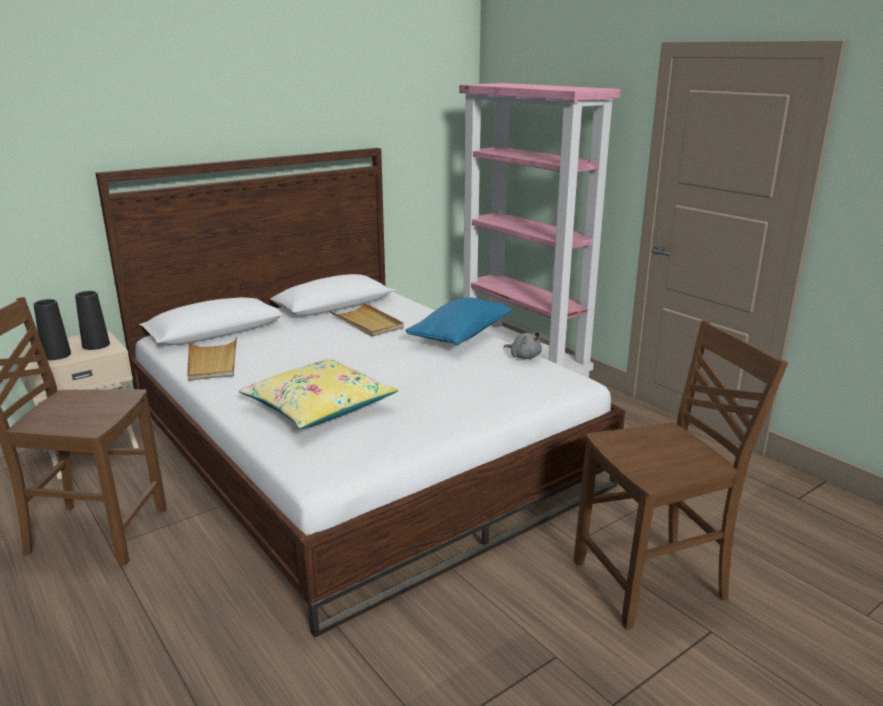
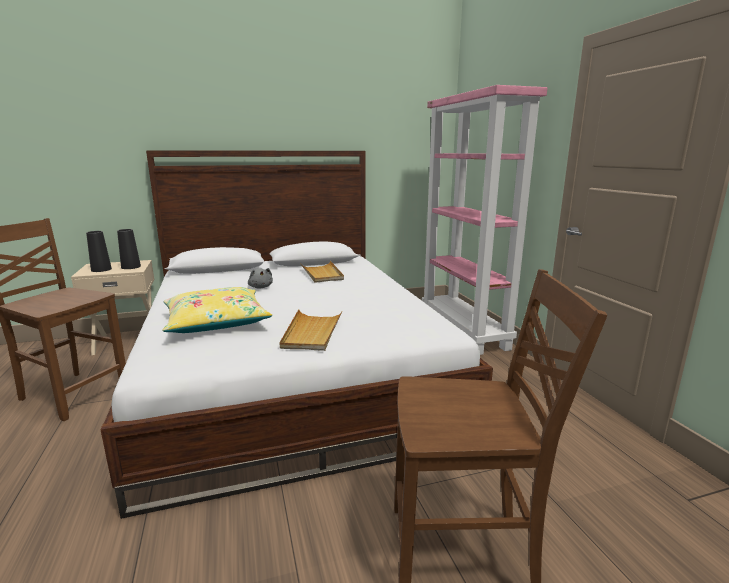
camera: 20 degrees right, 5 degrees down
beige tray [187,337,237,381] -> beige tray moved to [280,309,342,351]
blue pillow [405,297,512,345] -> none
grey plush toy [504,331,542,359] -> grey plush toy moved to [248,268,273,288]

